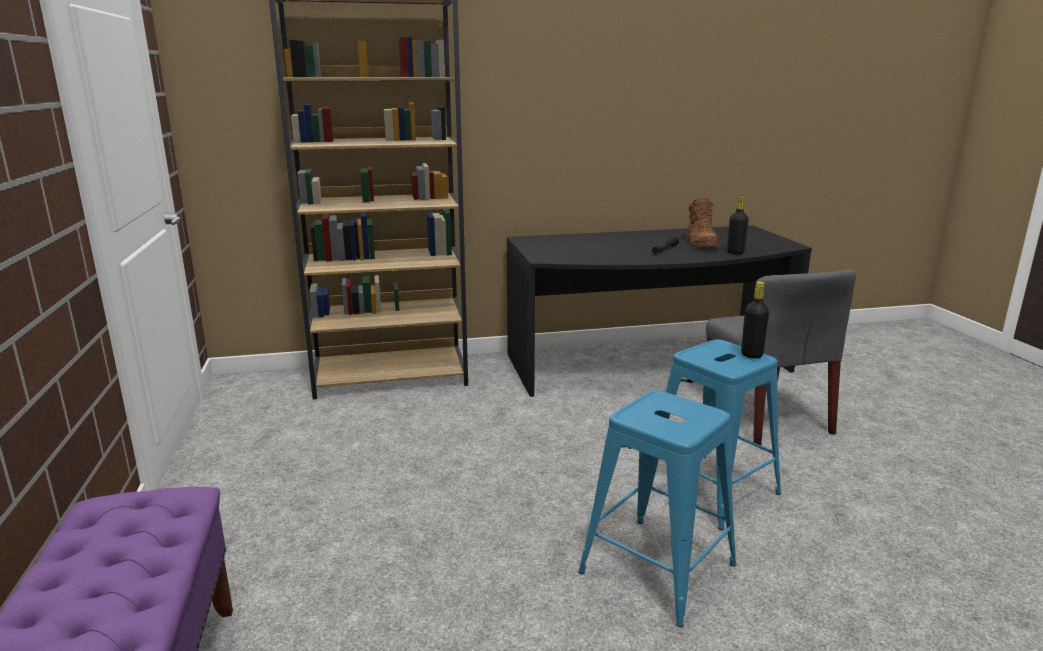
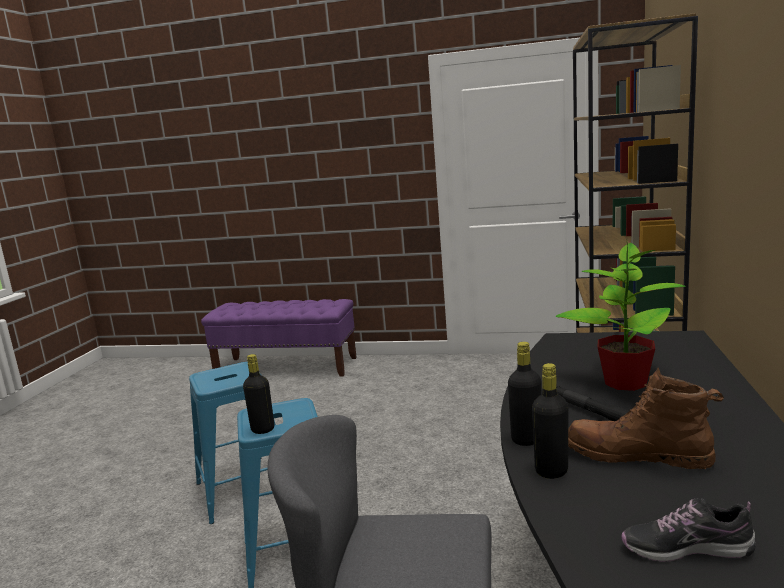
camera: 115 degrees right, 5 degrees down
none -> black bottle [508,342,542,446]
none -> potted plant [556,239,686,391]
none -> shoe [621,498,756,562]

